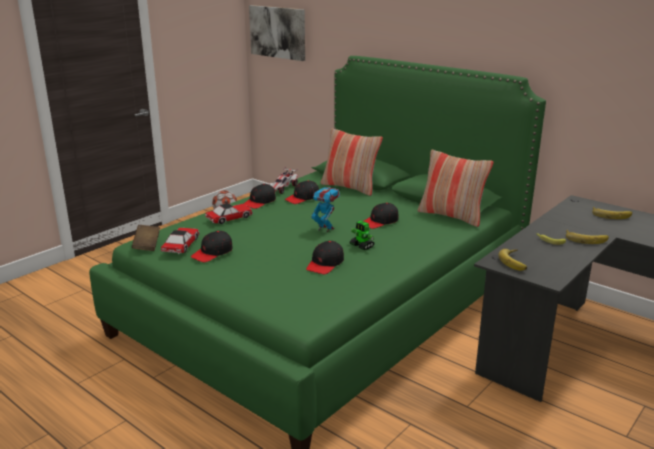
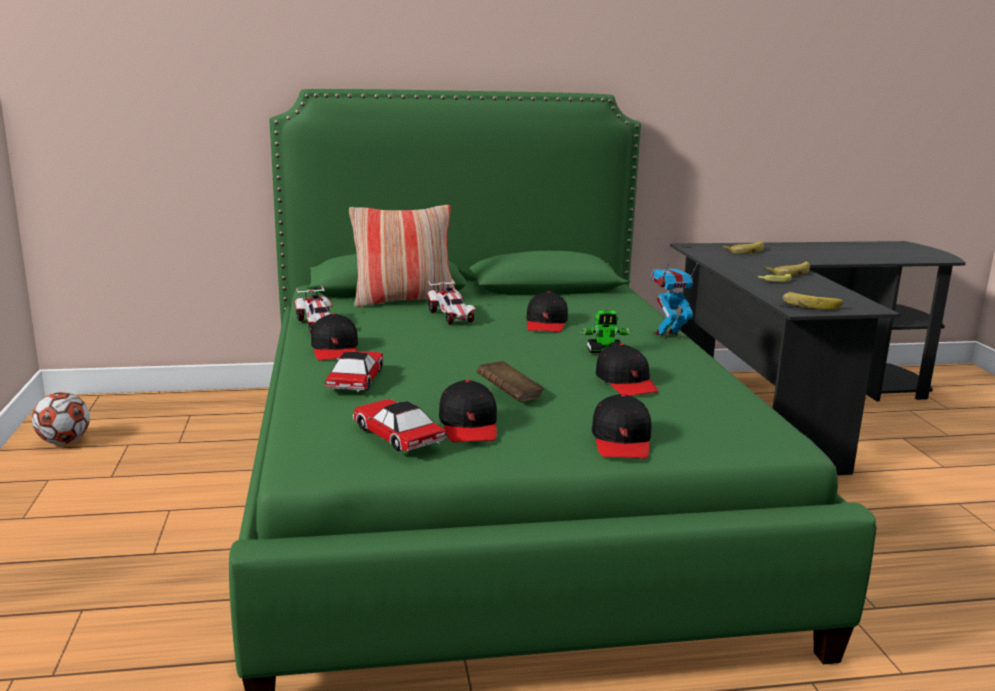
camera: 50 degrees left, 5 degrees down
brown book [132,225,160,251] -> brown book moved to [477,361,544,402]
picture [249,5,305,61] -> none
black cap [285,180,319,204] -> black cap moved to [592,394,651,459]
toy robot [311,185,340,233] -> toy robot moved to [650,262,698,339]
pillow [418,150,493,227] -> none
none -> toy car [427,278,476,324]

